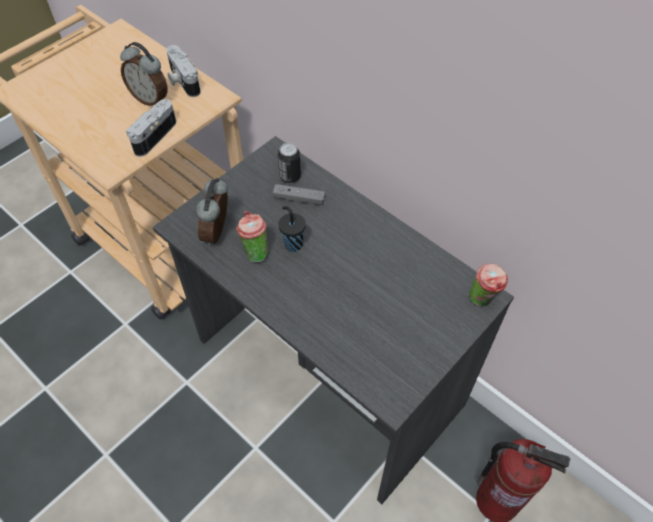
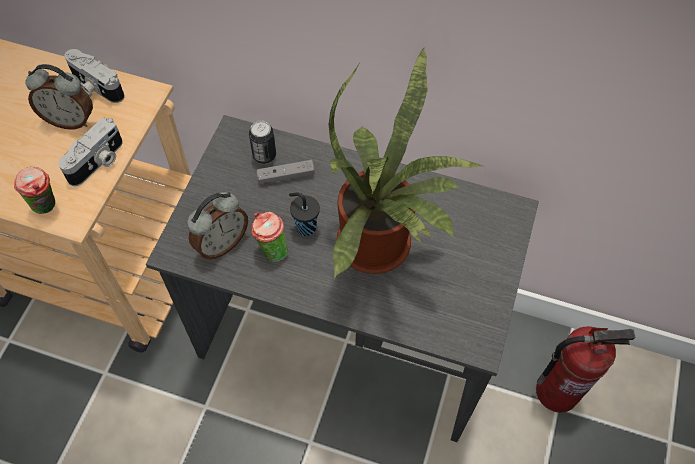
camera: 25 degrees left, 5 degrees up
camera [126,99,176,157] -> camera turned 150 degrees counterclockwise [58,118,123,186]
alarm clock [196,178,228,246] -> alarm clock turned 120 degrees counterclockwise [187,192,248,259]
cup [469,264,508,306] -> cup moved to [14,167,55,214]
none -> potted plant [329,47,484,279]

